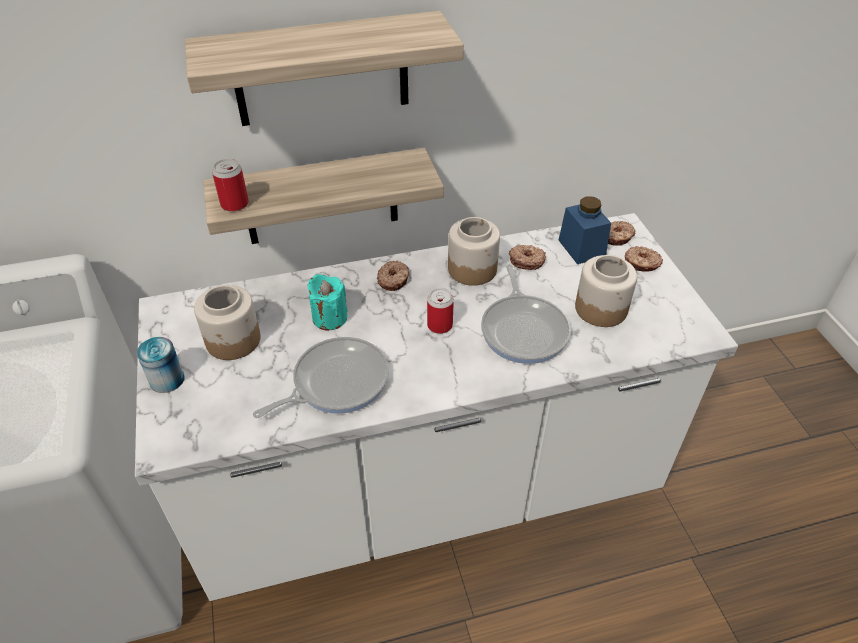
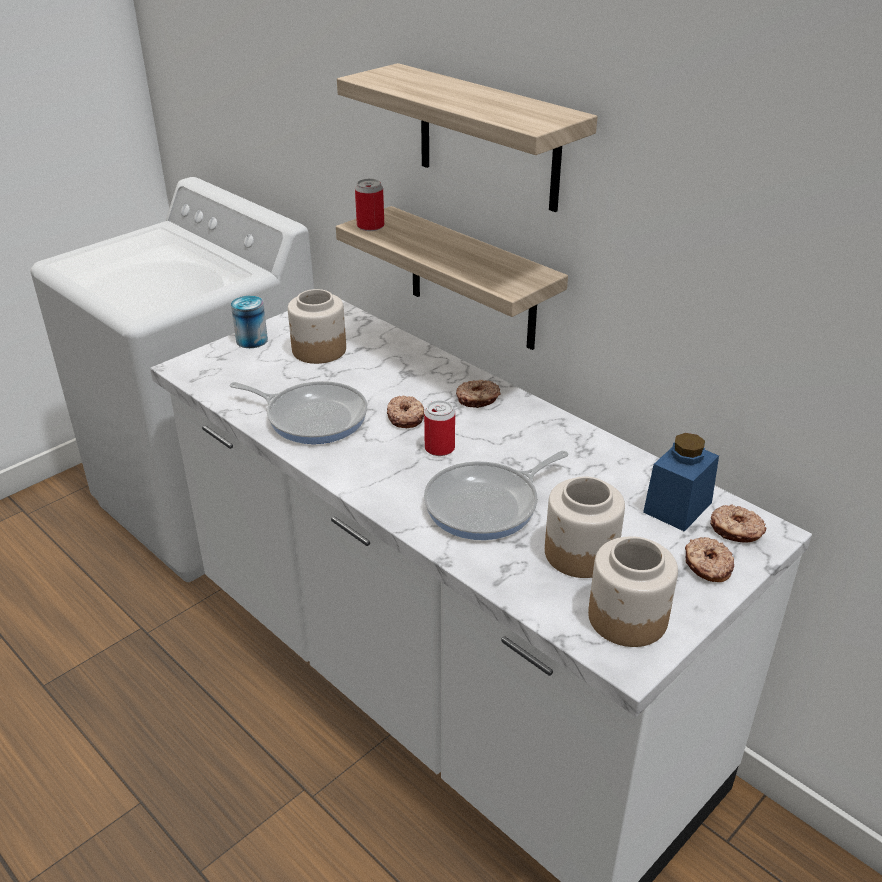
camera: 60 degrees right, 10 degrees down
turquoise candle [307,274,348,330] -> none
jar [448,217,500,286] -> jar moved to [588,537,678,647]
donut [509,245,546,270] -> donut moved to [387,396,424,428]

